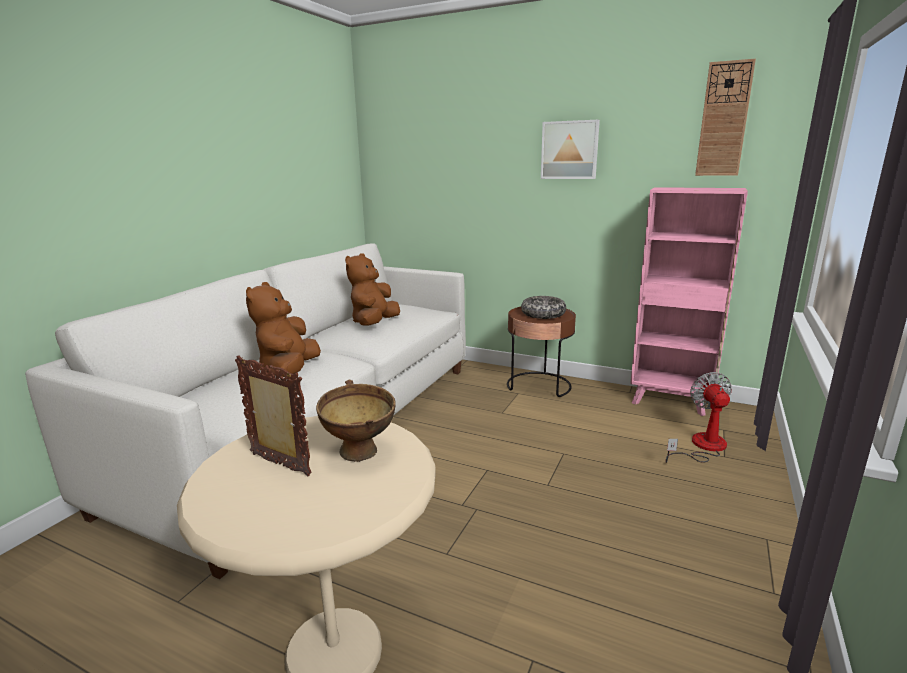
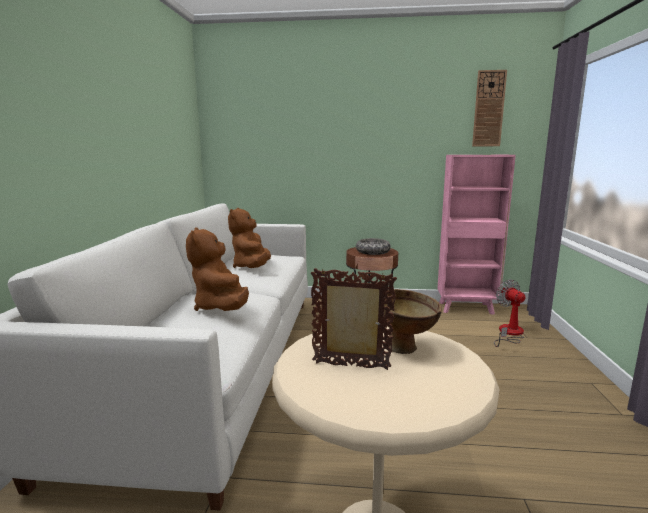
camera: 20 degrees left, 5 degrees down
picture [541,120,600,179] -> none

